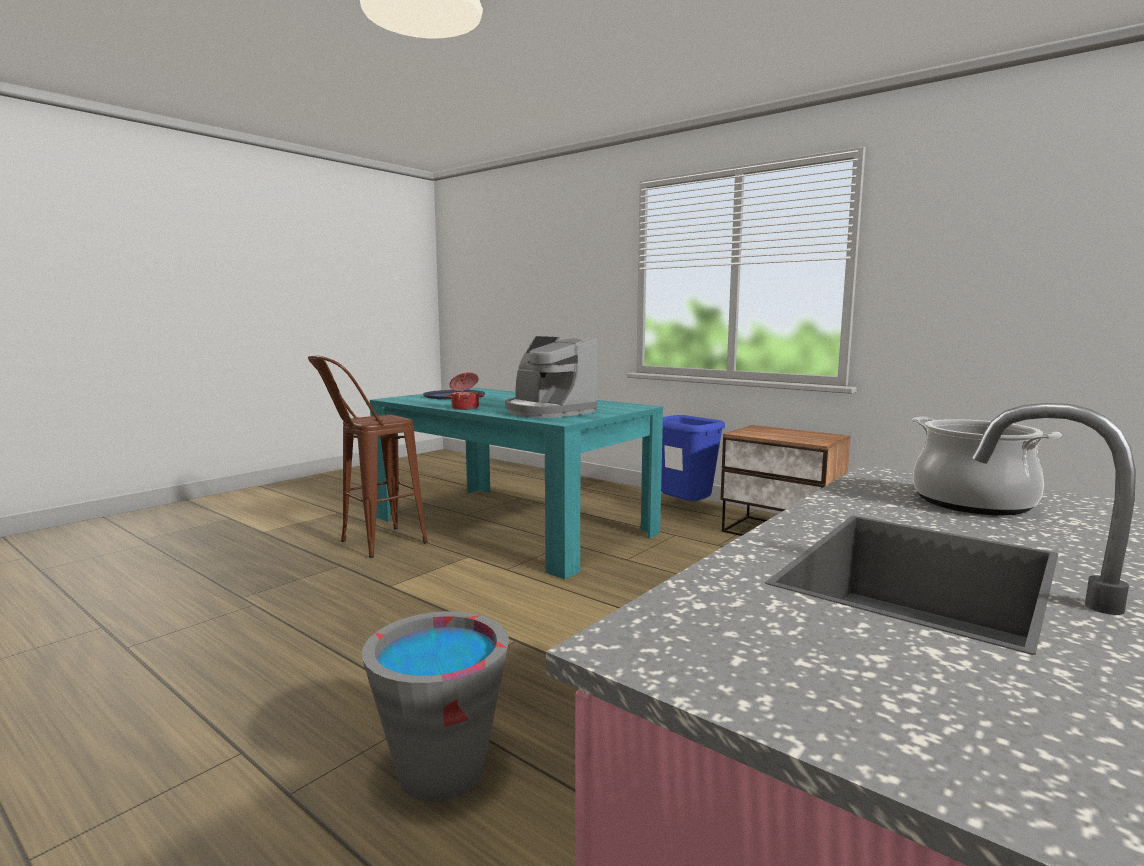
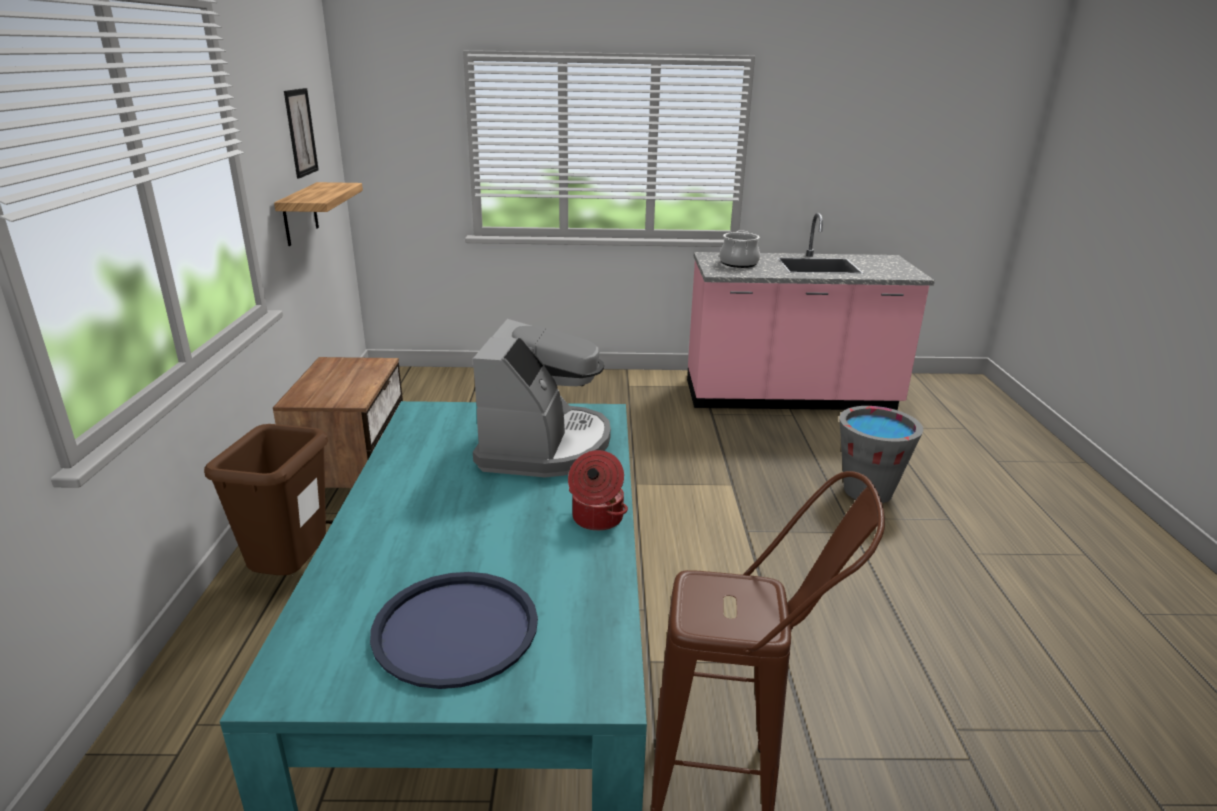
camera: 130 degrees left, 15 degrees up
blue trash can [661,415,725,501] -> brown trash can [204,424,328,575]
none -> shelf [274,182,363,246]
none -> picture [284,88,319,178]

